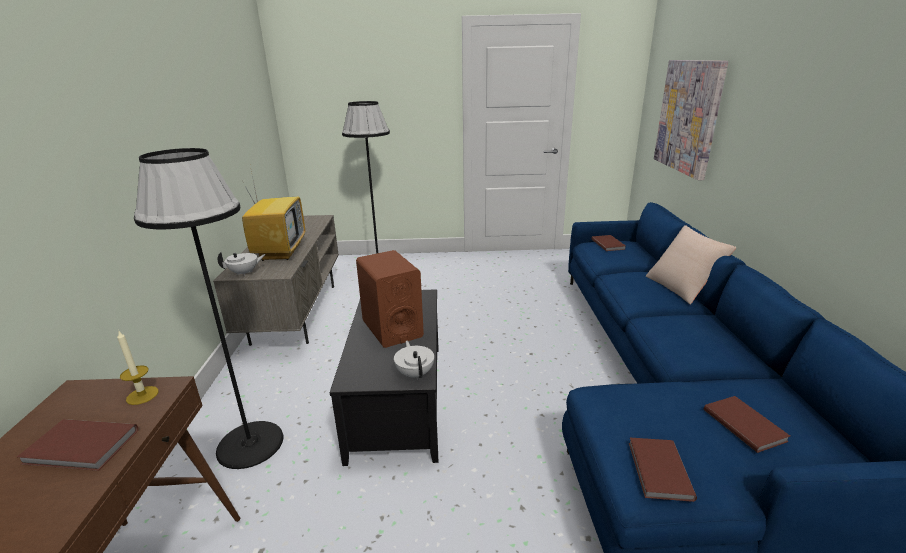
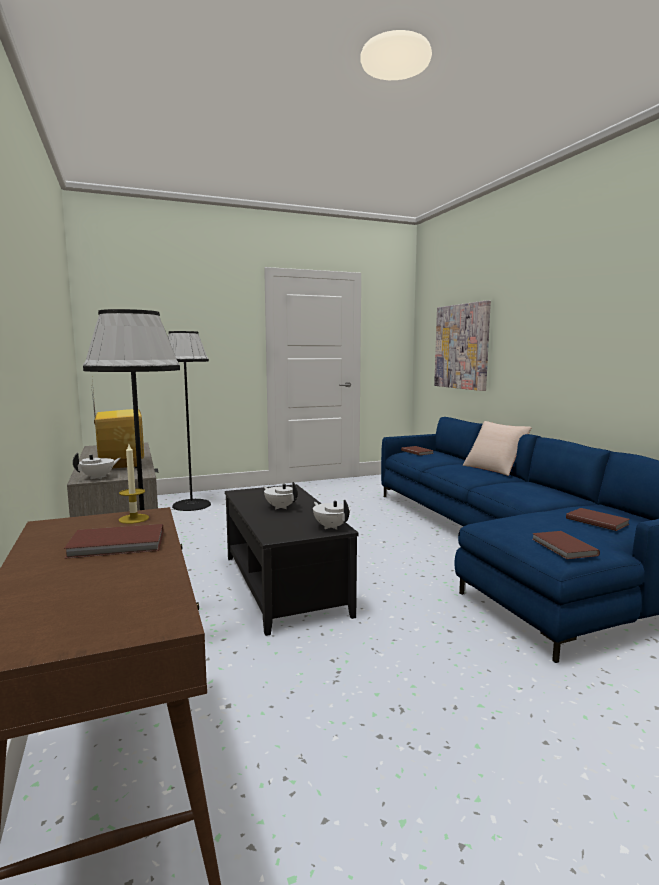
camera: 20 degrees left, 15 degrees down
brown speaker [356,250,424,348] -> white teapot [263,482,298,509]

